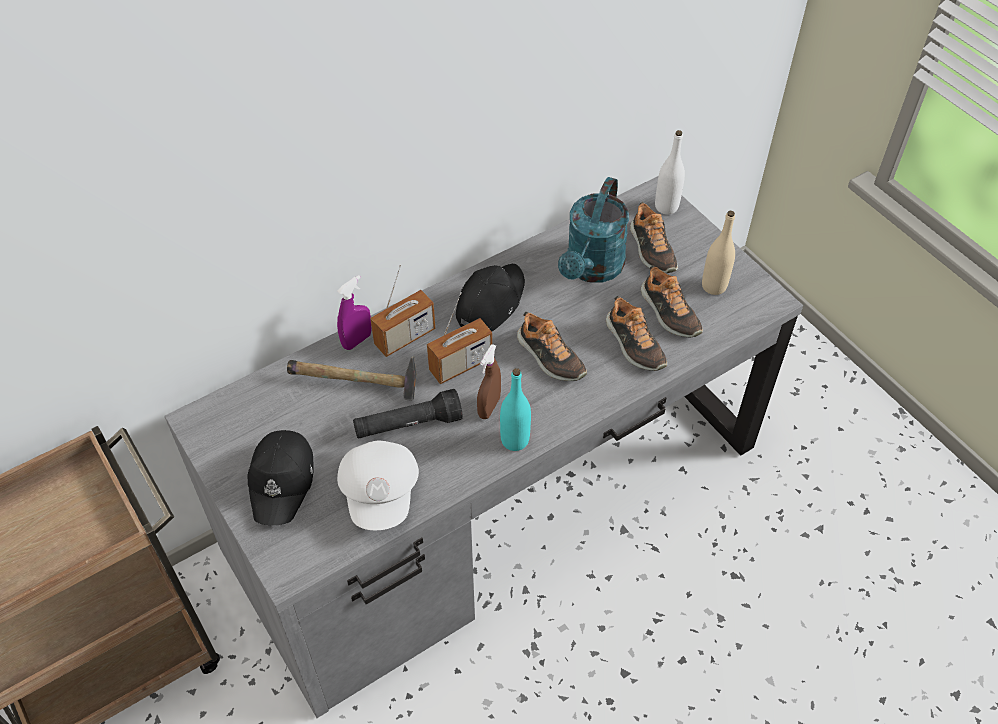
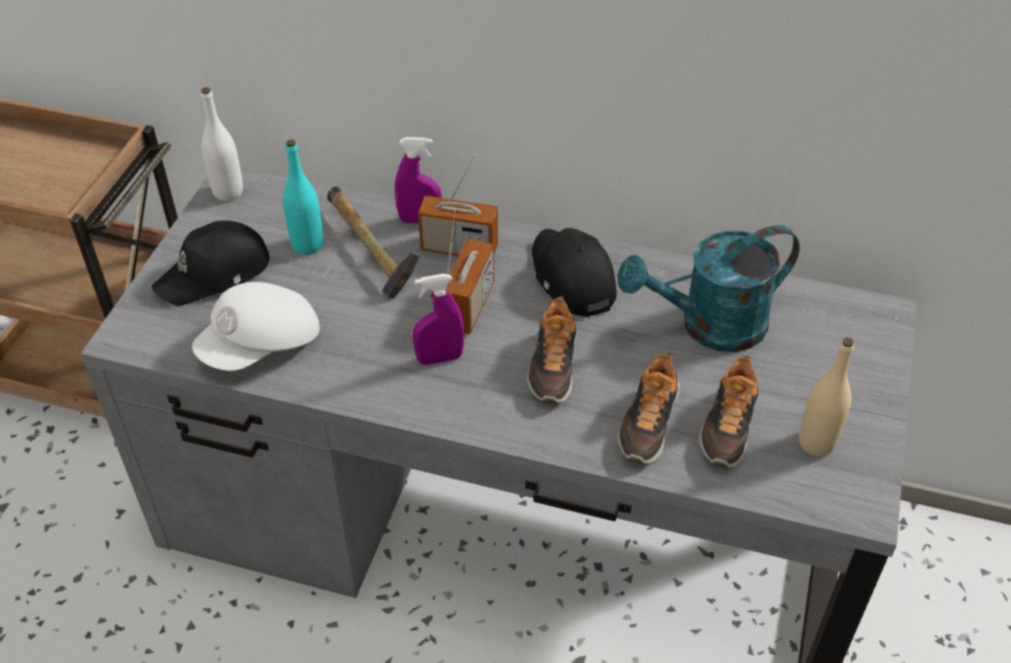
camera: 50 degrees right, 5 degrees down
black flashlight [353,389,463,438] -> none
radio [427,292,492,384] -> radio turned 90 degrees counterclockwise [446,208,494,334]
black cap [456,264,525,331] -> black cap turned 105 degrees counterclockwise [532,228,617,317]
brown spray bottle [477,344,501,419] -> purple spray bottle [413,274,464,365]
turquoise bottle [500,368,531,451] -> turquoise bottle moved to [283,139,323,255]
shoe [630,202,678,273] -> none
white bottle [655,130,685,215] -> white bottle moved to [201,87,243,201]

